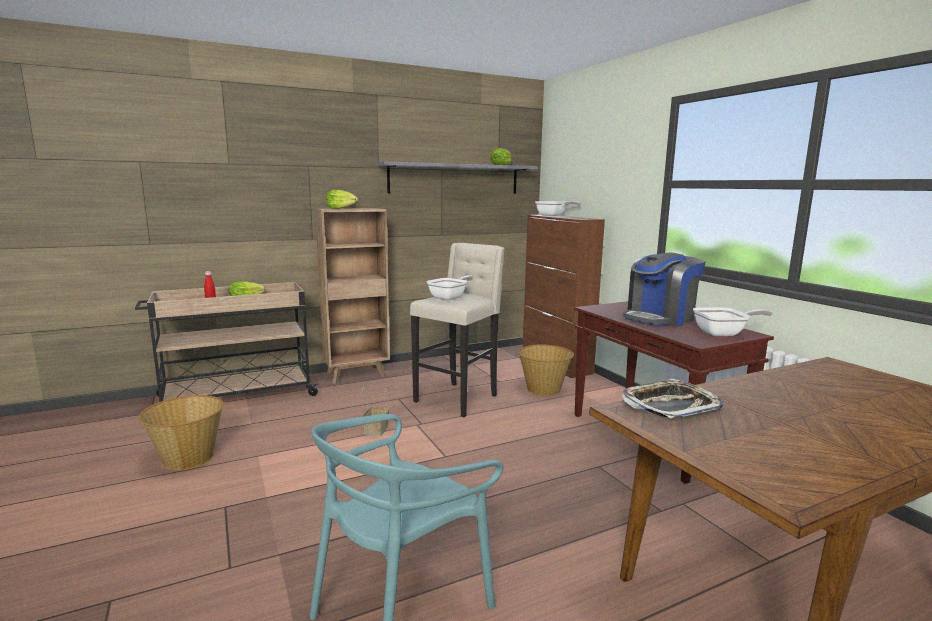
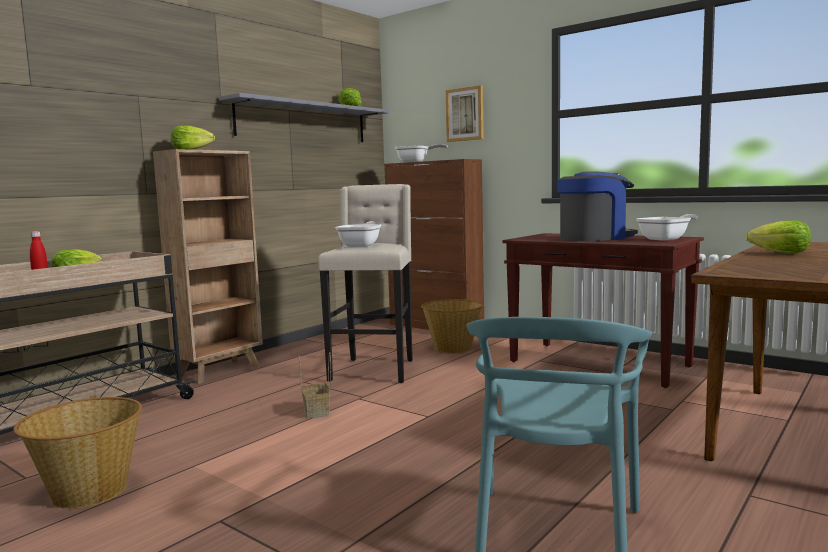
camera: 25 degrees left, 5 degrees down
tray [622,379,724,419] -> none
coffee machine [623,252,705,327] -> coffee machine turned 135 degrees counterclockwise [557,171,638,241]
none -> picture [446,85,484,142]
none -> lettuce [746,220,811,253]

